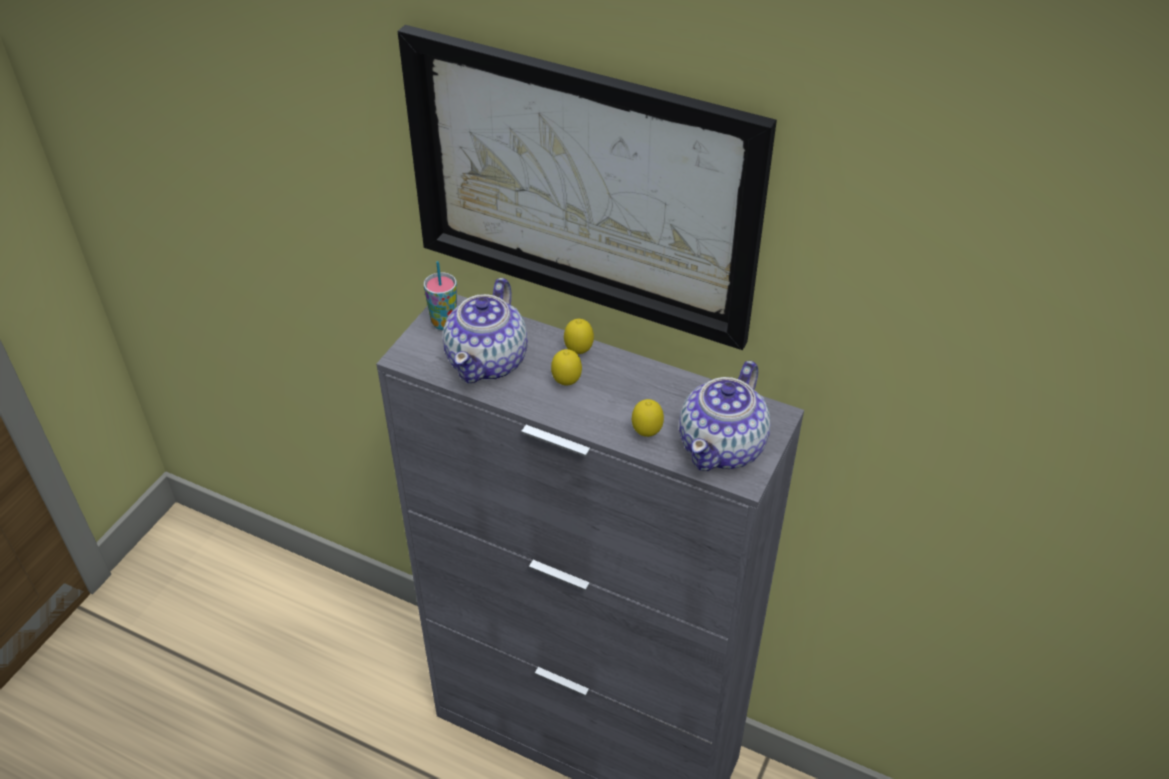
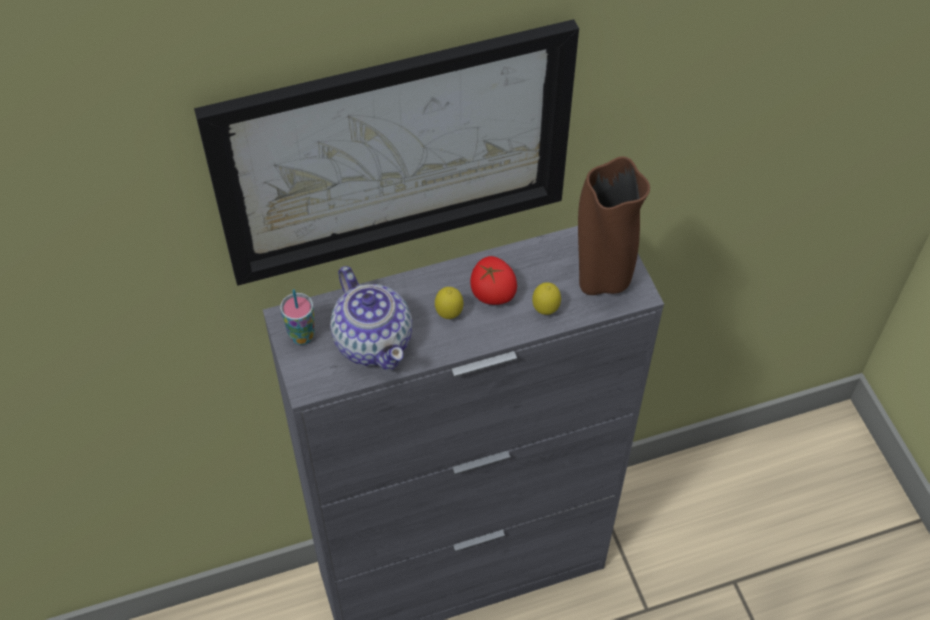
camera: 45 degrees left, 10 degrees up
lemon [564,319,594,354] -> none
teapot [679,361,771,471] -> brown vase [578,156,650,295]
none -> tomato [470,256,517,305]

